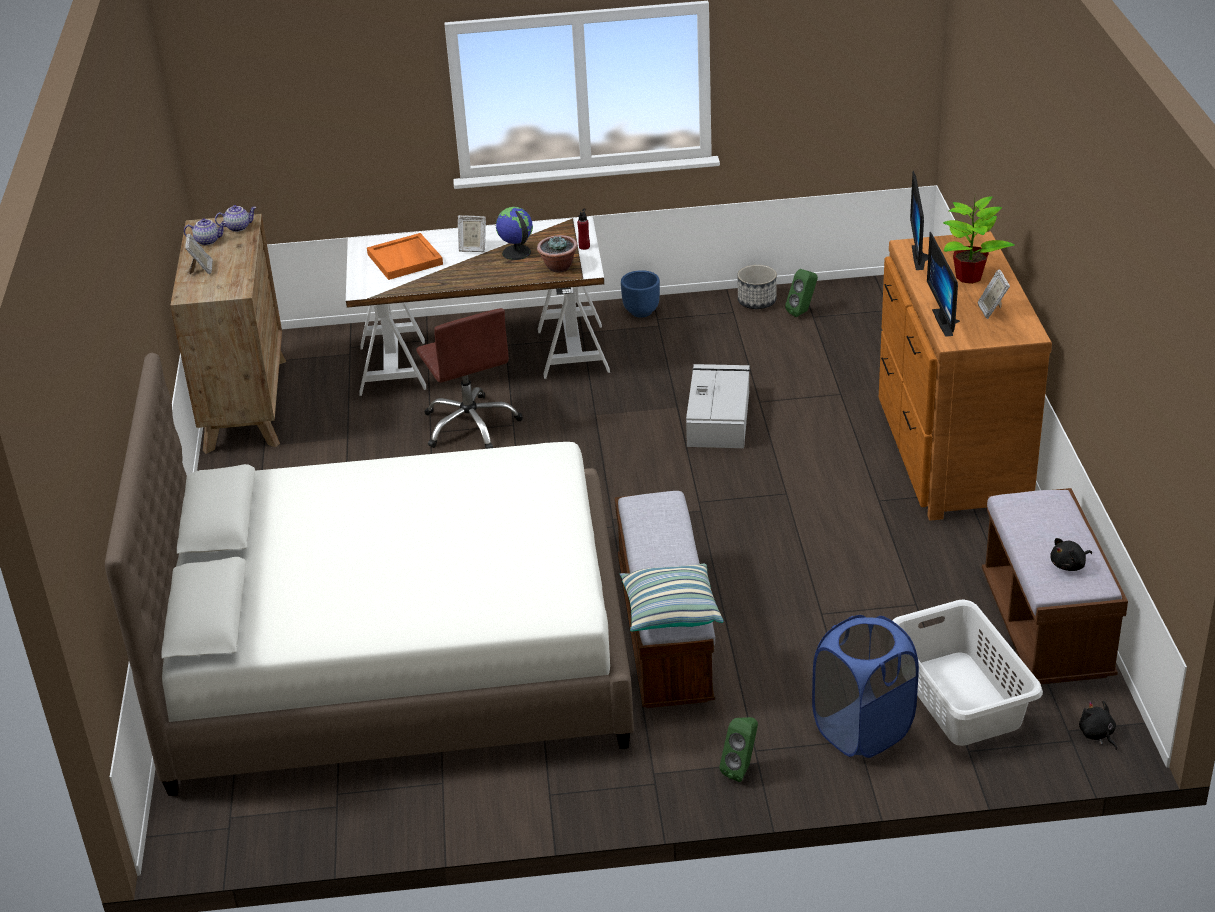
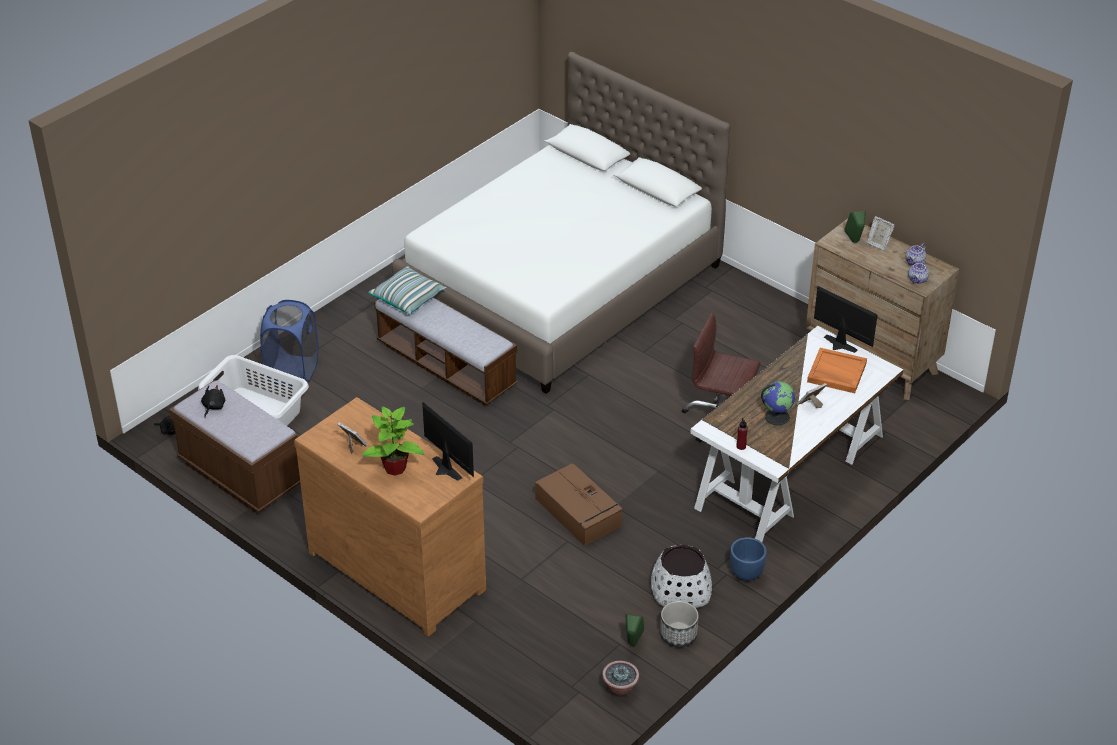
camera: 135 degrees right, 5 degrees up
potted plant [537,235,578,273] -> potted plant moved to [602,661,639,697]
grey storage box [686,364,750,448] -> brown storage box [535,464,623,546]
green speaker [719,717,758,782] -> green speaker moved to [844,211,866,243]
monitor [927,232,960,337] -> monitor moved to [814,286,877,353]
none -> white planter [651,544,712,608]

